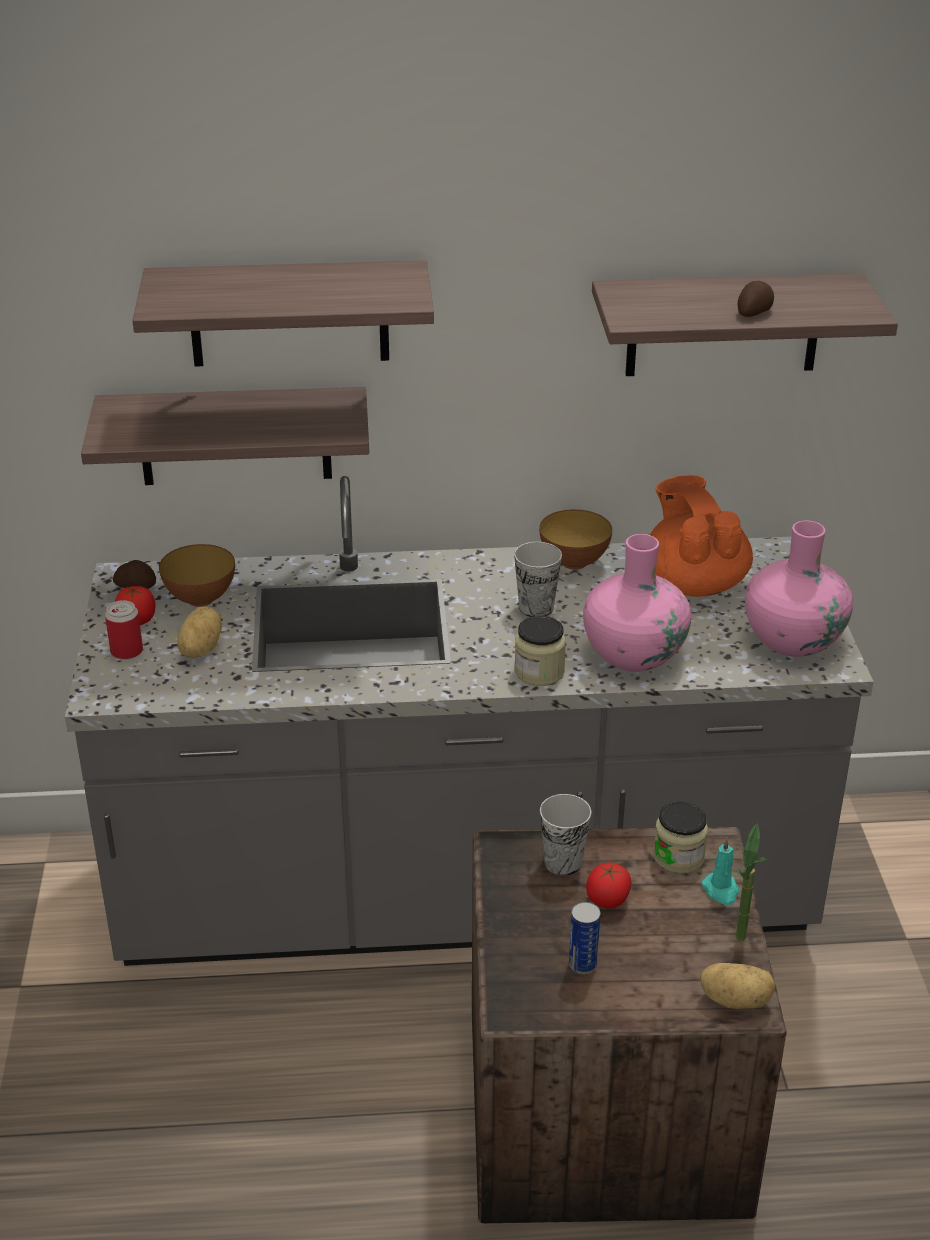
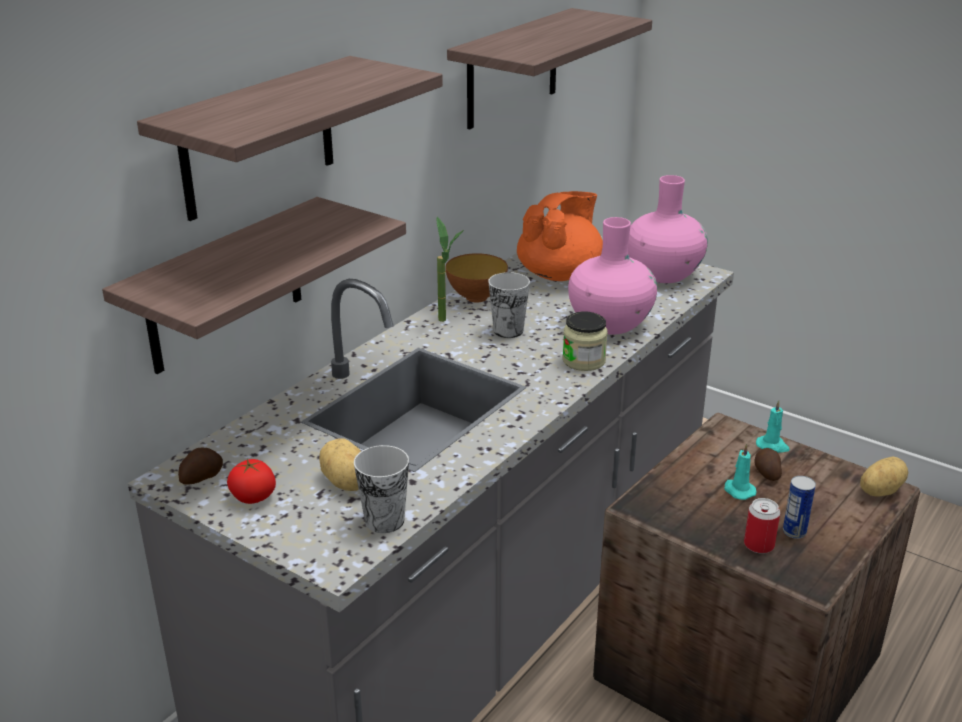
camera: 50 degrees left, 5 degrees down
can [105,600,143,659] -> can moved to [744,498,780,554]
bowl [159,544,235,607] -> none
cup [540,794,591,876] -> cup moved to [354,445,409,533]
tomato [586,862,632,908] -> turquoise candle [724,443,757,500]
orange teapot [650,475,753,597] -> orange teapot turned 105 degrees clockwise [517,191,603,281]
jar [653,801,708,874] -> none
potted plant [734,822,767,941] -> potted plant moved to [437,217,464,322]
potato [738,281,774,317] -> potato moved to [754,448,782,481]

